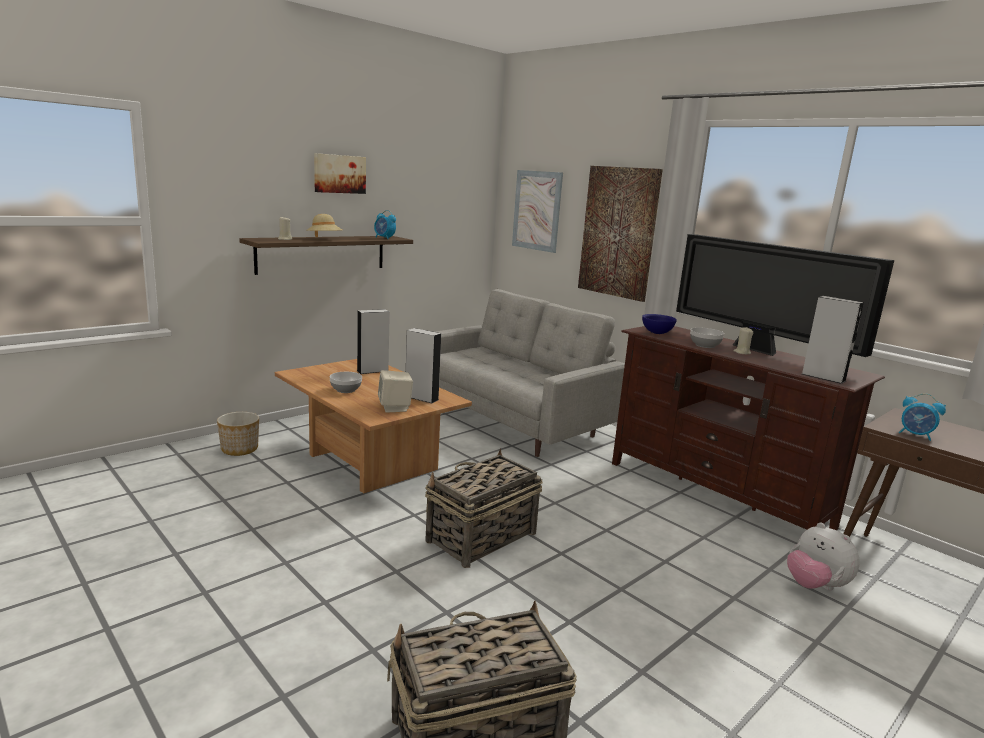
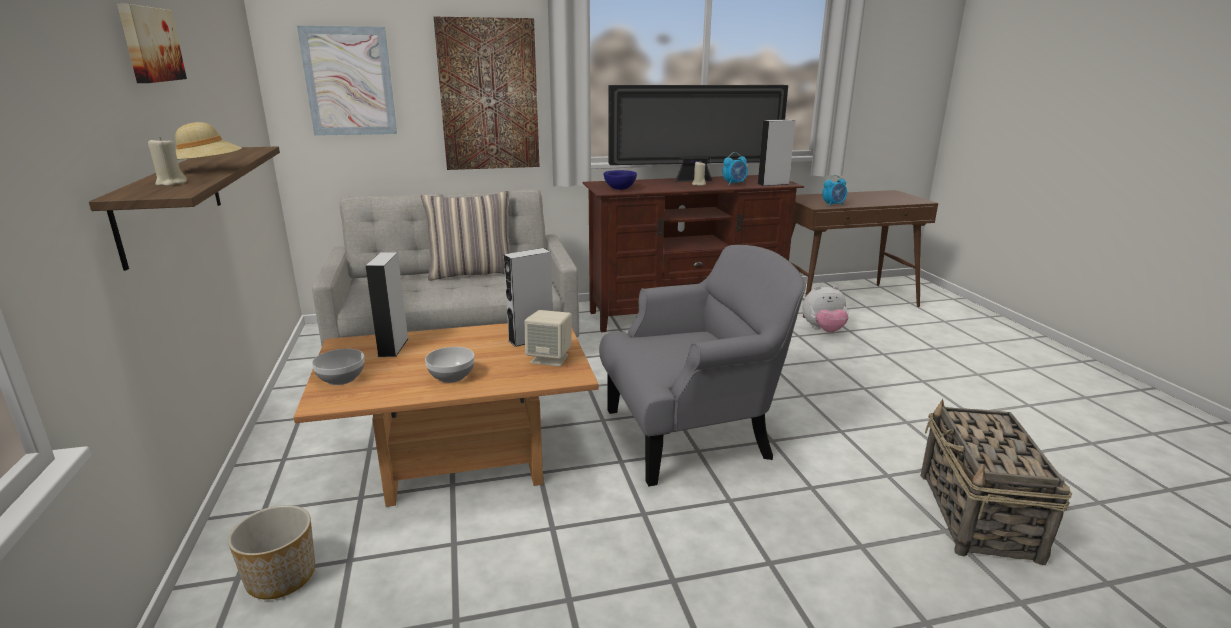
camera: 60 degrees left, 5 degrees up
alarm clock [374,210,396,239] -> alarm clock moved to [723,152,748,185]
basket [425,448,543,568] -> grey armchair [599,245,806,486]
bowl [690,327,724,348] -> bowl moved to [312,349,364,385]
none -> pillow [421,191,510,281]

